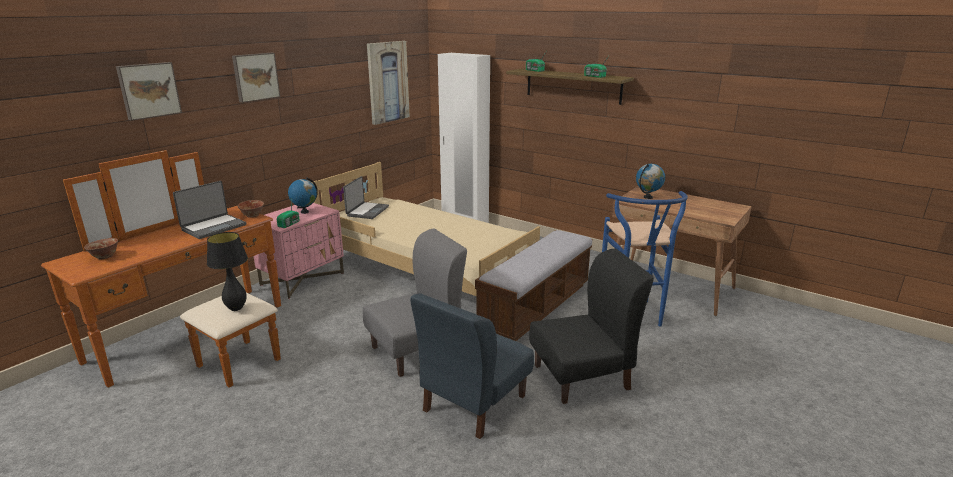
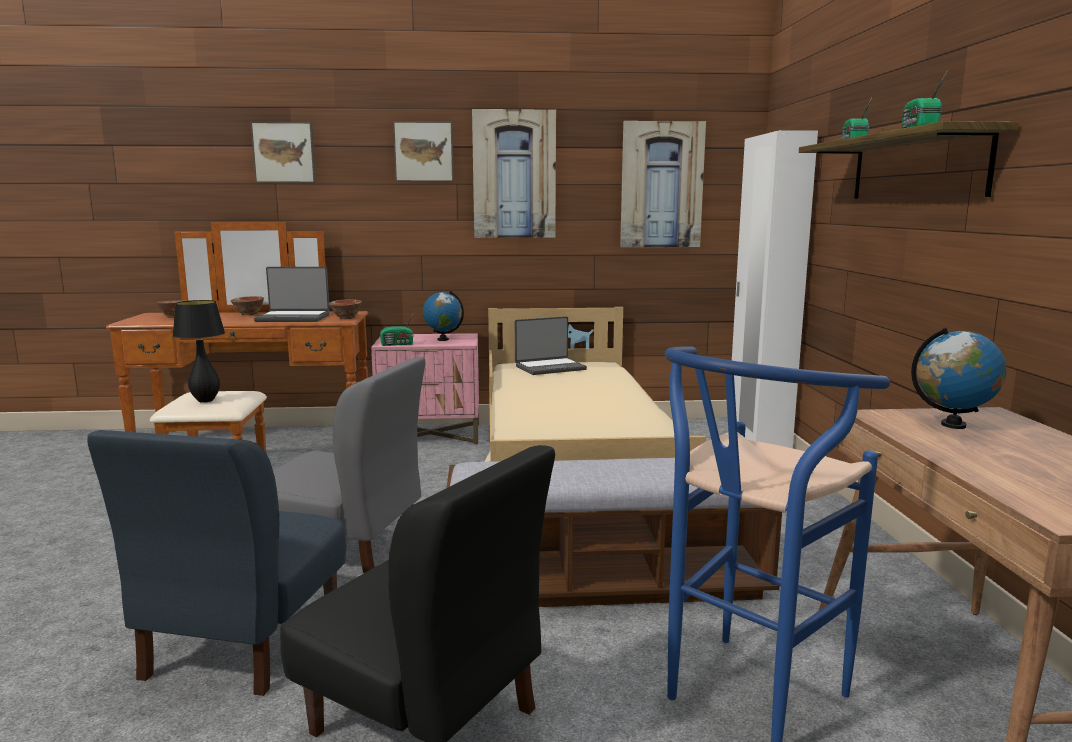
camera: 50 degrees right, 10 degrees down
blue chair [410,293,534,439] -> blue chair turned 75 degrees counterclockwise [87,430,347,696]
none -> bowl [231,296,264,315]
none -> picture [472,109,556,238]

